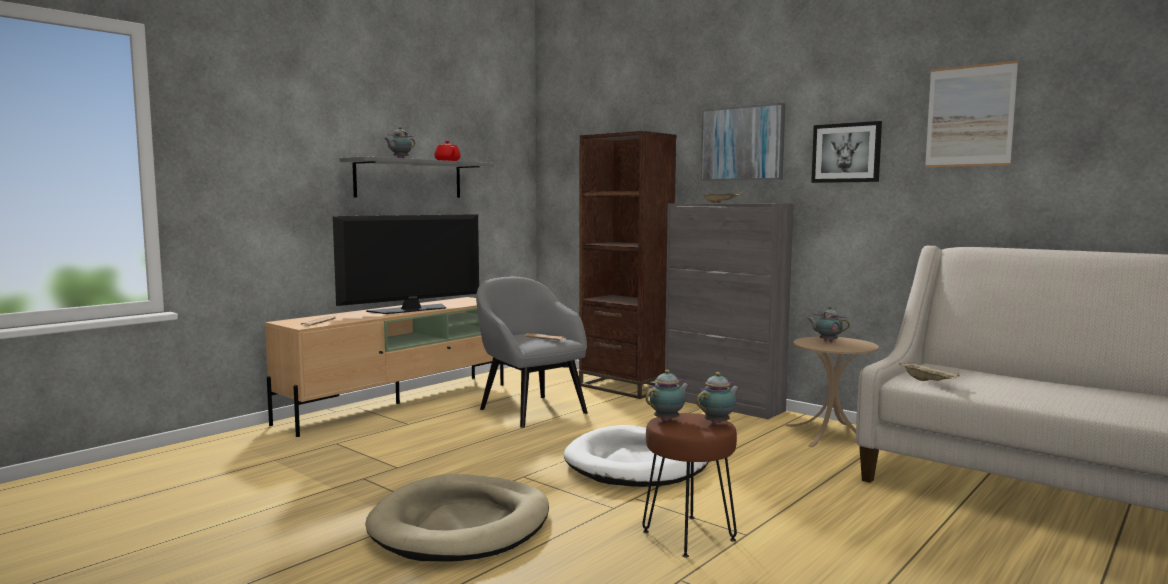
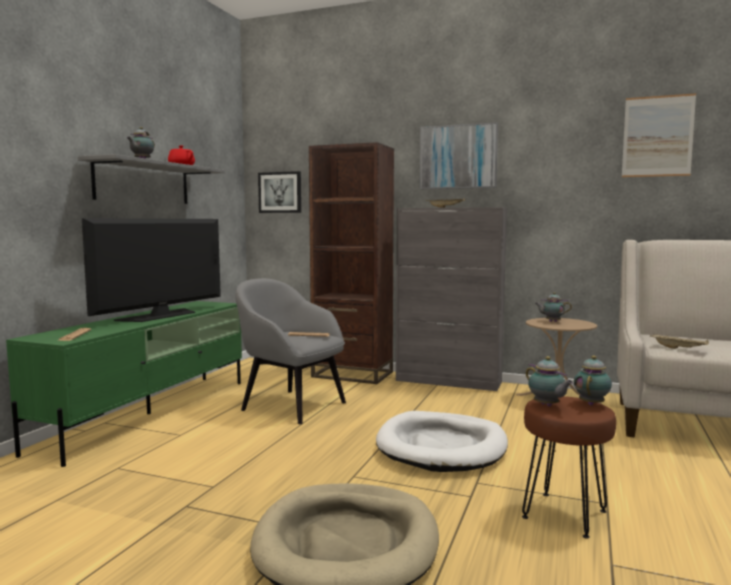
camera: 20 degrees left, 0 degrees up
beige tv stand [265,297,504,437] -> green tv stand [6,301,242,467]
teapot [646,370,690,421] -> teapot turned 120 degrees clockwise [526,356,573,407]
picture [811,121,882,183] -> picture moved to [258,171,301,213]

